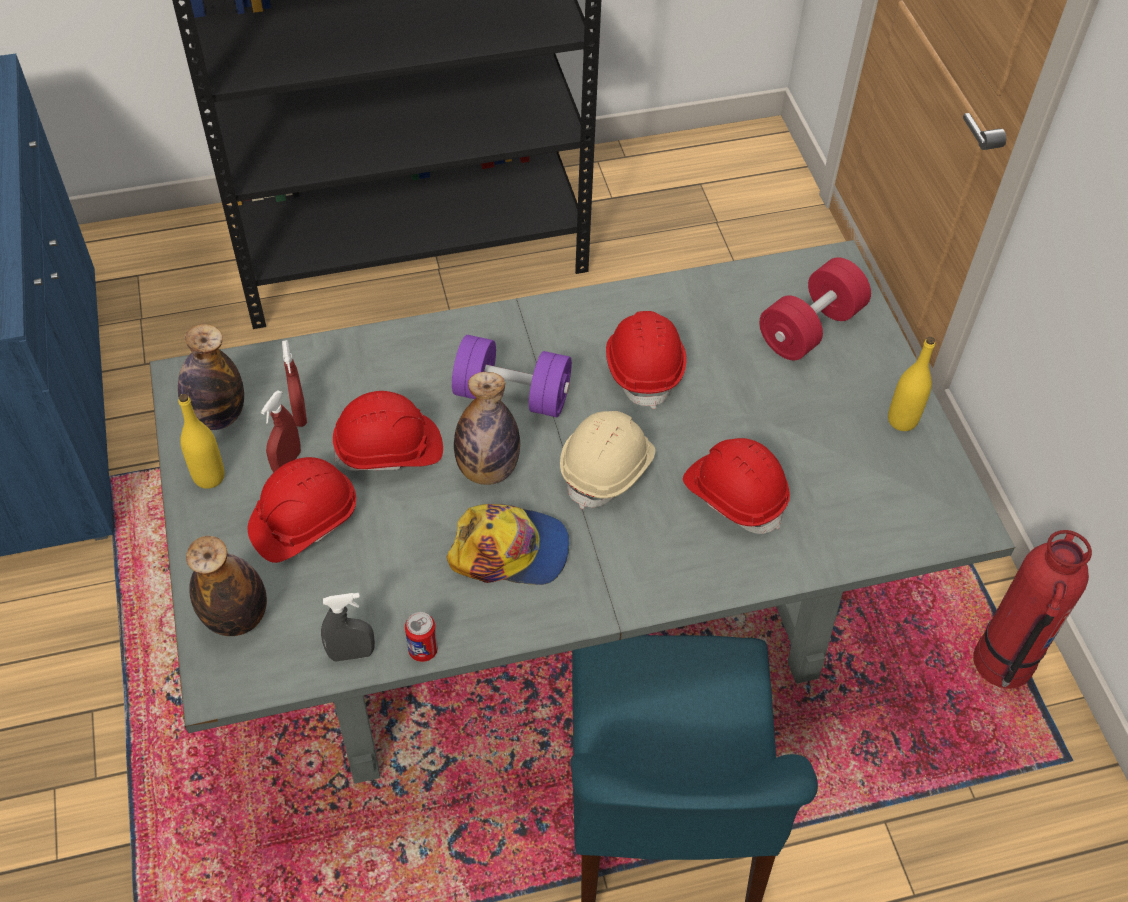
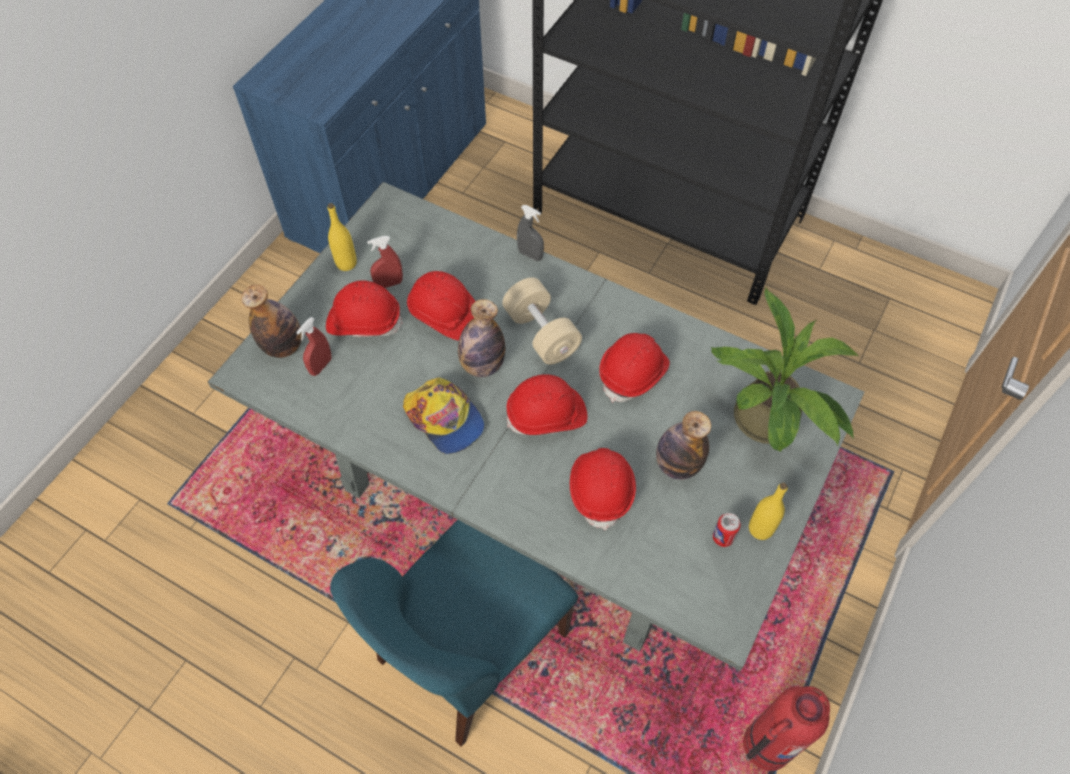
camera: 45 degrees right, 5 degrees up
bottle [178,324,244,430] -> bottle moved to [656,411,711,480]
red spray bottle [282,340,307,427] -> red spray bottle moved to [296,317,332,376]
grey spray bottle [321,593,375,661] -> grey spray bottle moved to [517,205,544,261]
can [405,612,438,662] -> can moved to [713,513,741,547]
purple dumbbell [452,335,572,417] -> beige dumbbell [502,277,582,365]
beige hard hat [560,411,655,509] -> red hard hat [507,374,587,435]
red dumbbell [759,258,871,360] -> potted plant [711,288,859,452]

